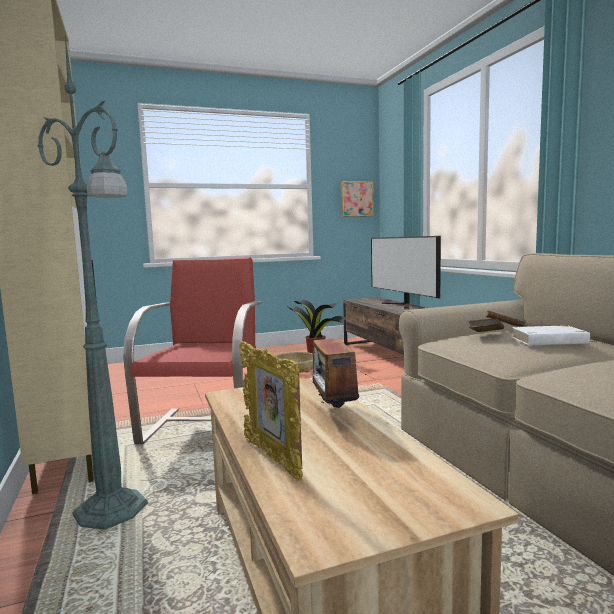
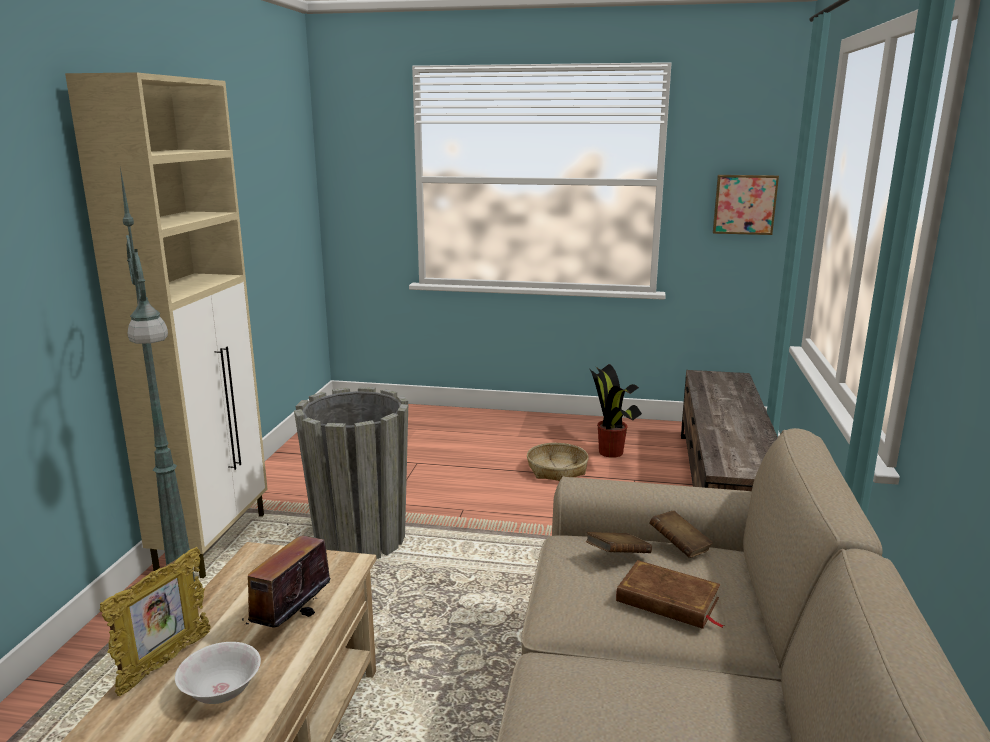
camera: 30 degrees right, 10 degrees up
red armchair [123,257,262,444] -> grey planter [294,387,408,559]
picture frame [239,341,303,481] -> picture frame turned 150 degrees counterclockwise [99,547,211,696]
television [371,236,441,309] -> none
white book [511,325,594,345] -> brown book [616,560,724,629]
none -> white bowl [175,642,261,704]

